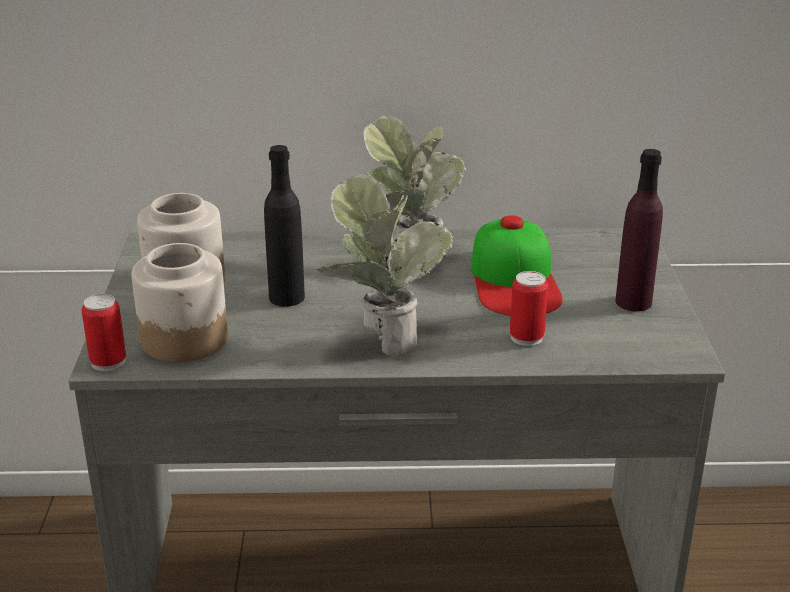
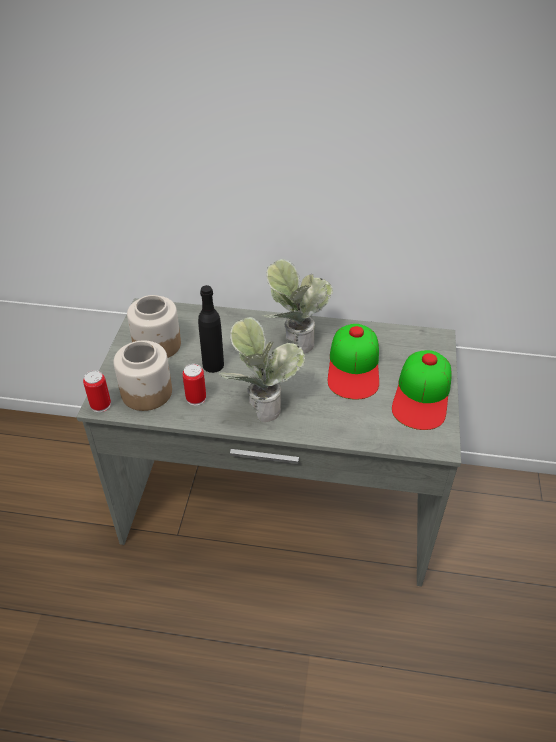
camera: 10 degrees right, 15 degrees up
can [510,271,548,346] -> can moved to [182,364,206,406]
purple bottle [615,149,663,311] -> cap [392,350,452,430]

